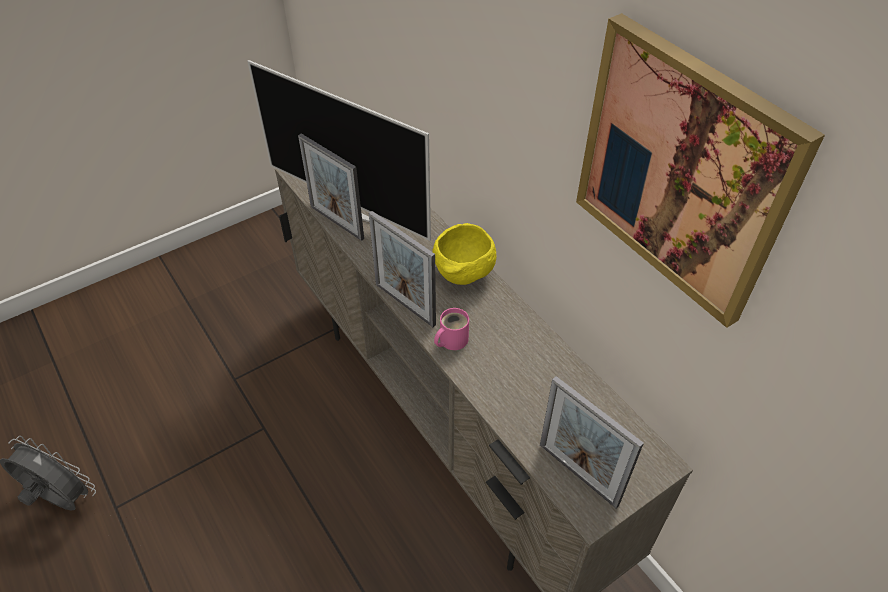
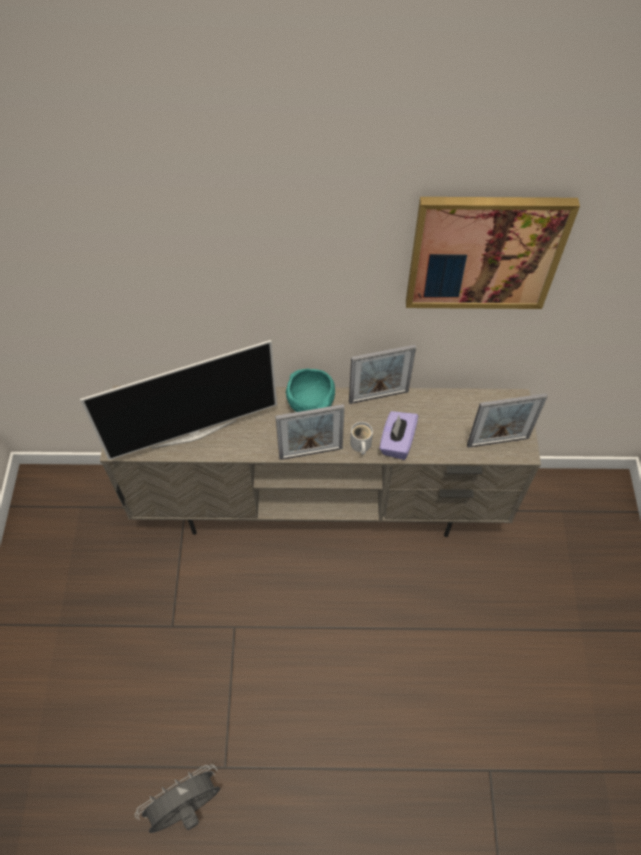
camera: 55 degrees left, 10 degrees up
picture frame [298,134,364,241] -> picture frame moved to [349,345,416,404]
yellow bowl [433,223,497,285] -> turquoise bowl [286,369,335,412]
pink mug [434,308,469,350] -> white mug [350,422,373,455]
none -> purple tissue box [380,411,418,460]

